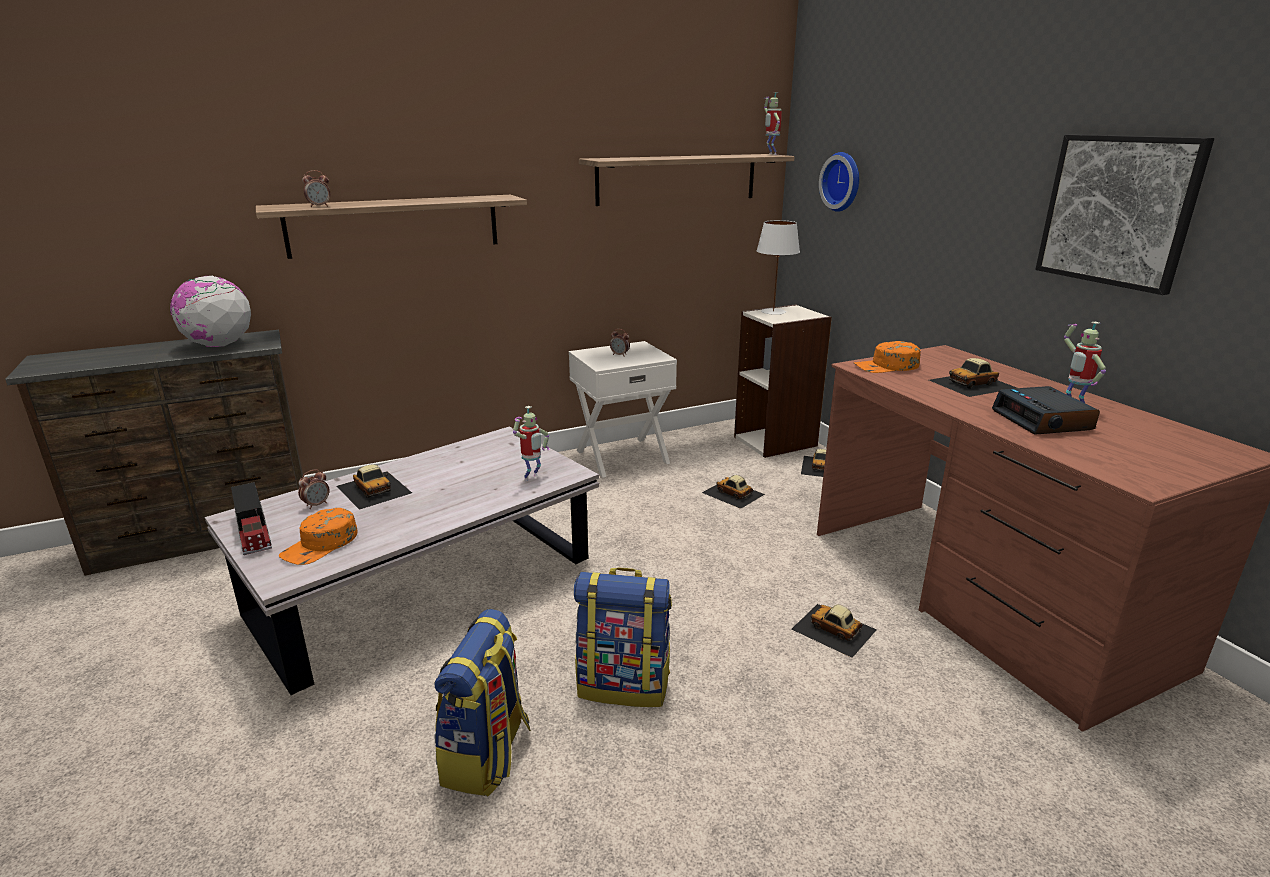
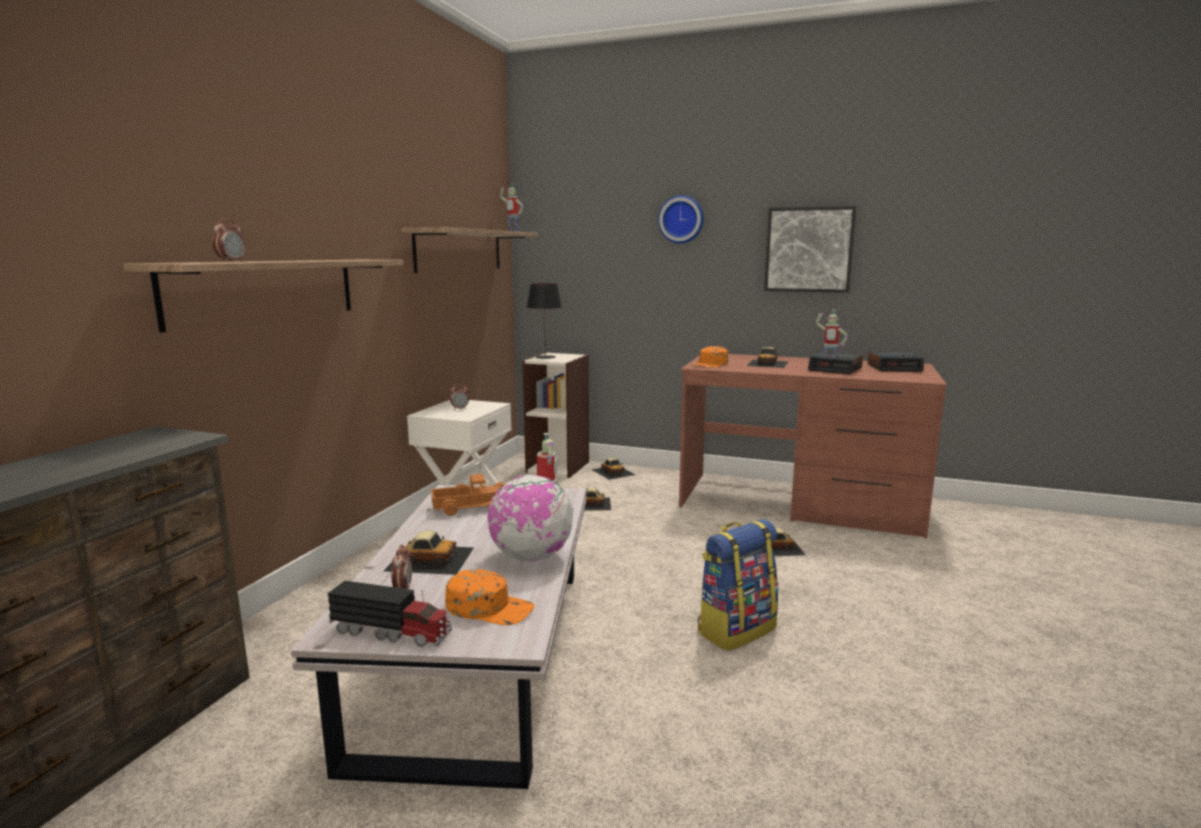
camera: 45 degrees left, 10 degrees down
globe [170,276,251,347] -> globe moved to [488,475,574,561]
orange cap [279,508,357,565] -> orange cap turned 60 degrees counterclockwise [445,569,535,625]
backpack [435,609,531,797] -> none
white table lamp [757,220,800,315] -> black table lamp [527,283,562,359]
wall clock [819,152,859,212] -> wall clock moved to [658,195,704,243]
none -> toy truck [431,474,505,516]
none -> alarm clock [867,352,924,372]

